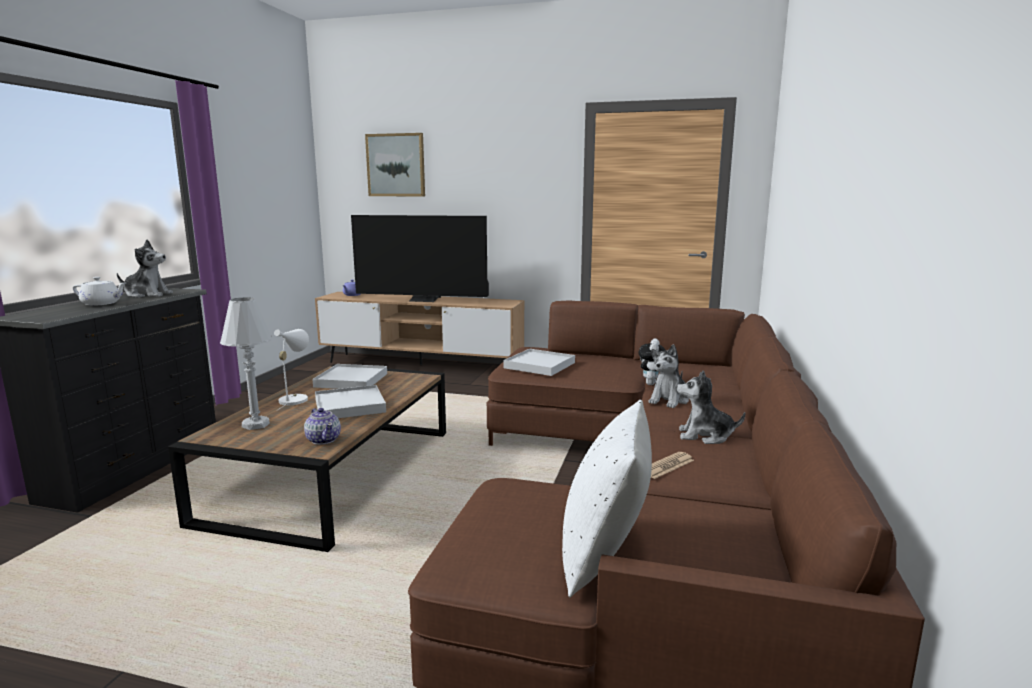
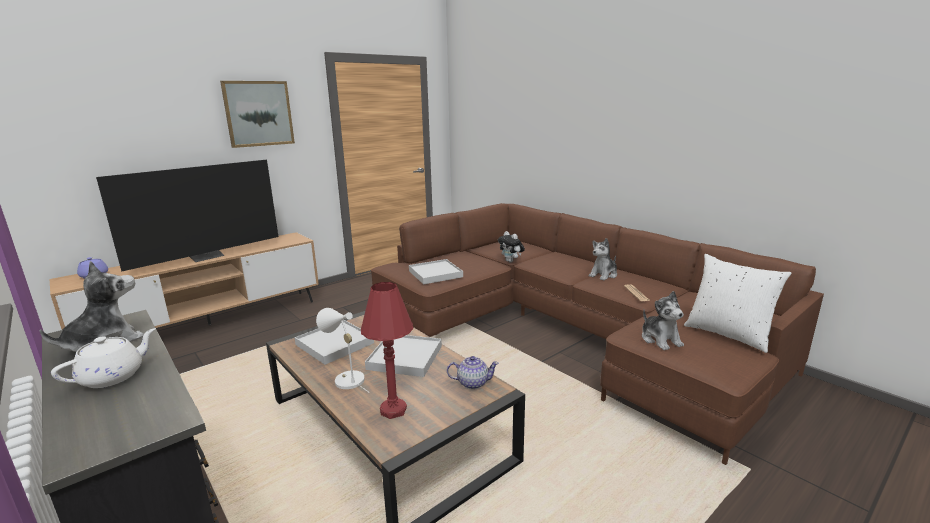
camera: 55 degrees left, 5 degrees up
white table lamp [220,297,273,430] -> red table lamp [361,282,413,419]
picture [365,133,425,196] -> picture moved to [220,81,295,148]
plush toy [648,344,689,408] -> plush toy moved to [642,291,684,351]

